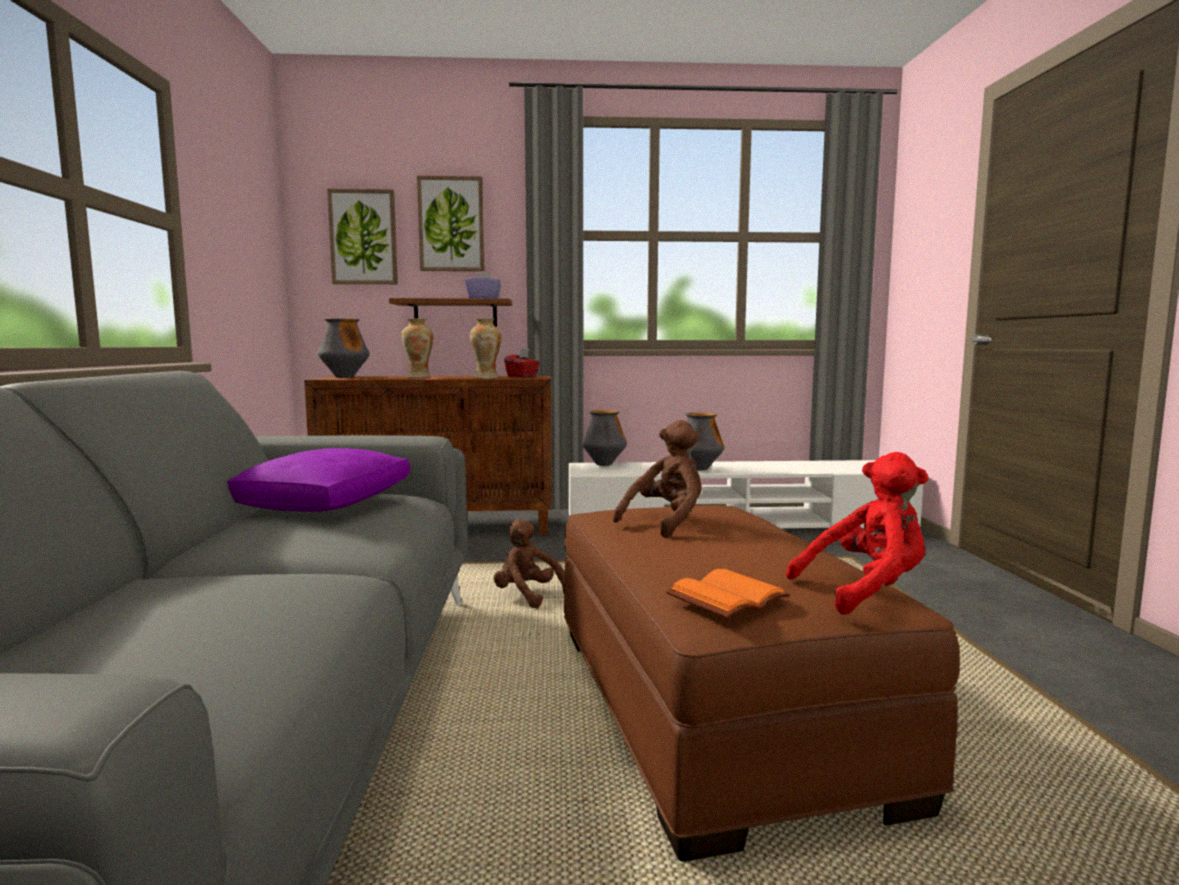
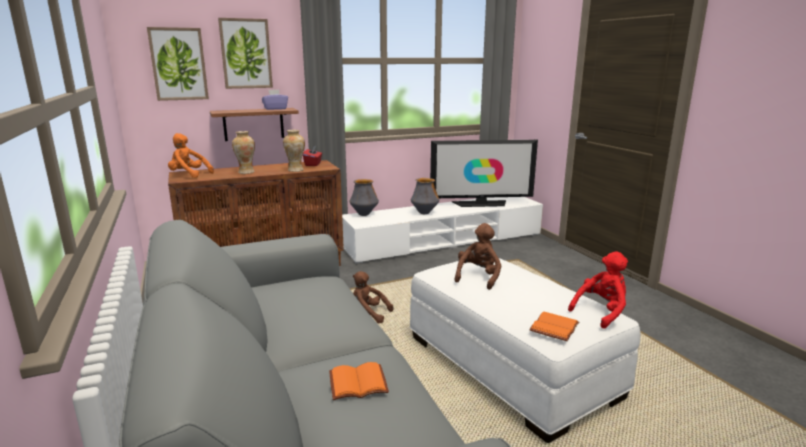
camera: 20 degrees left, 10 degrees up
purple pillow [227,448,410,512] -> none
vase [318,319,369,378] -> orange plush toy [168,133,214,178]
brown ottoman [564,505,960,862] -> white ottoman [410,258,641,443]
none -> orange book [329,362,389,400]
none -> television [430,140,538,207]

